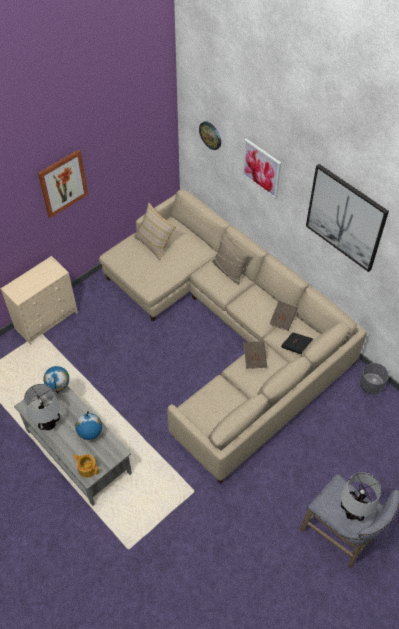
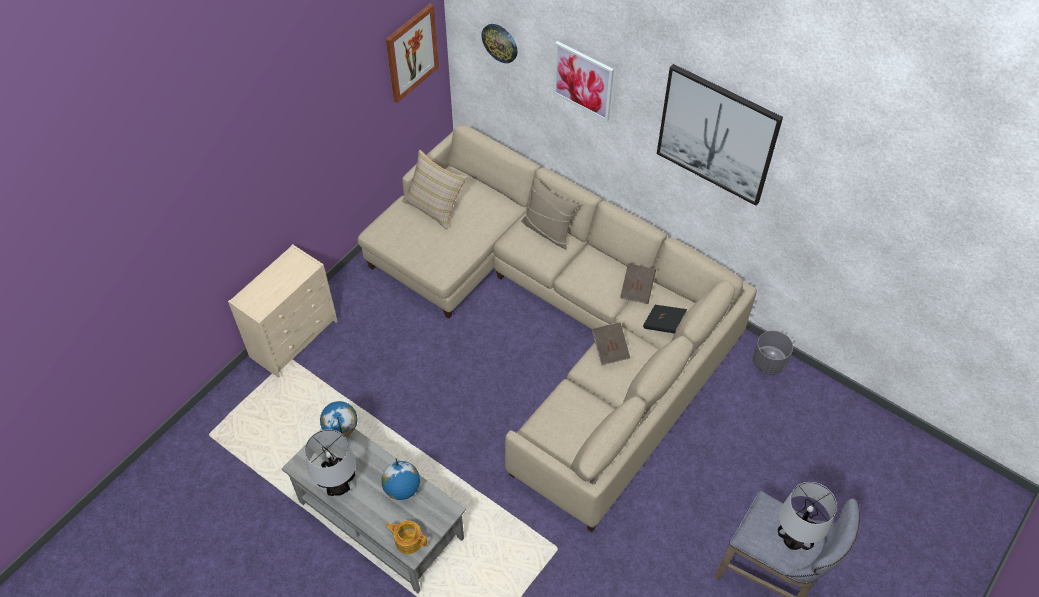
camera: 10 degrees left, 0 degrees up
picture [38,149,88,218] -> picture moved to [386,4,439,103]

